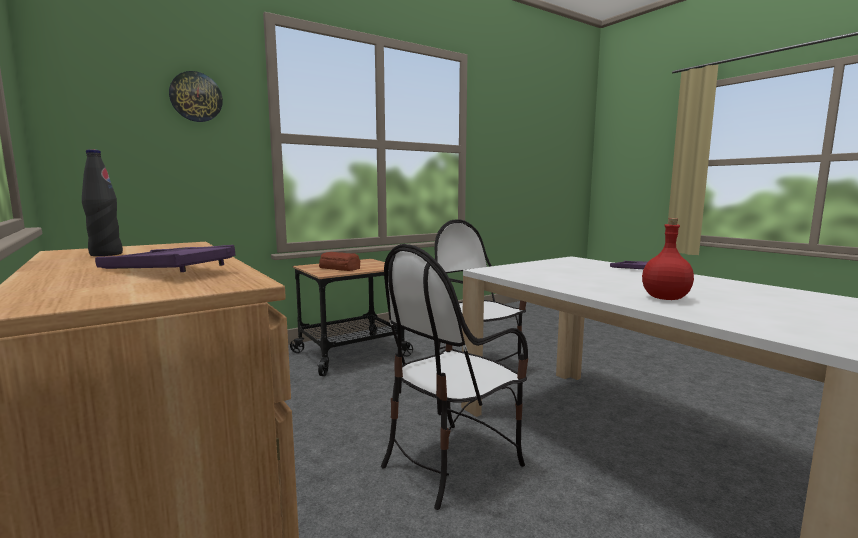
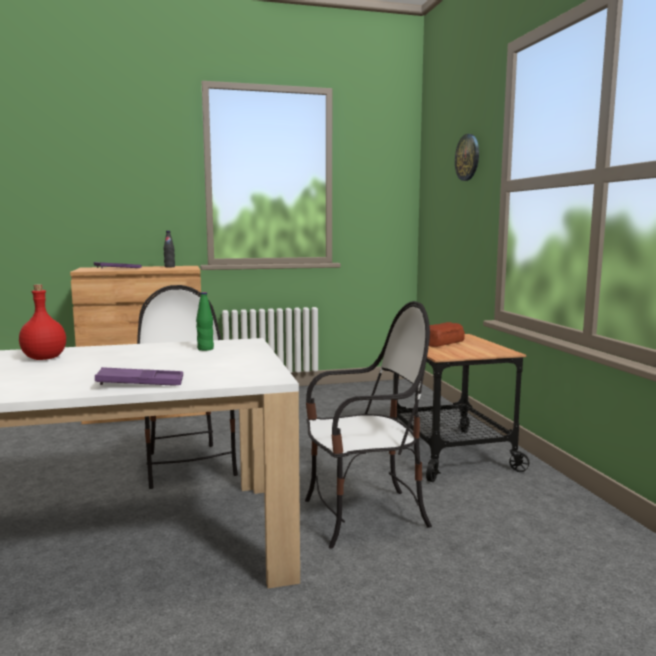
camera: 110 degrees right, 0 degrees up
none -> green bottle [196,292,214,351]

